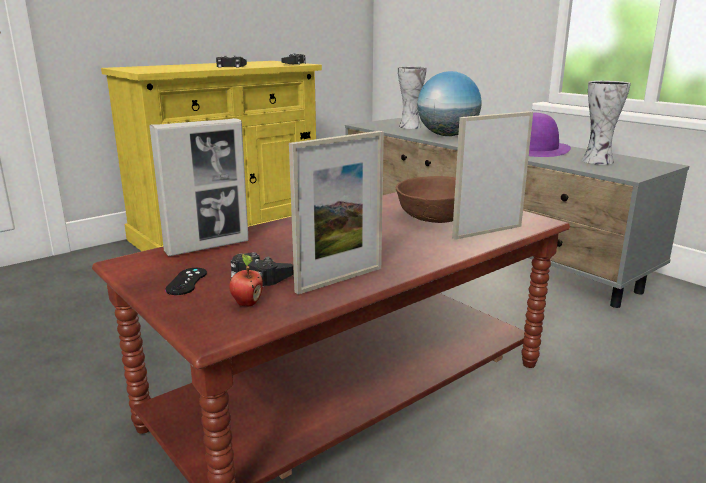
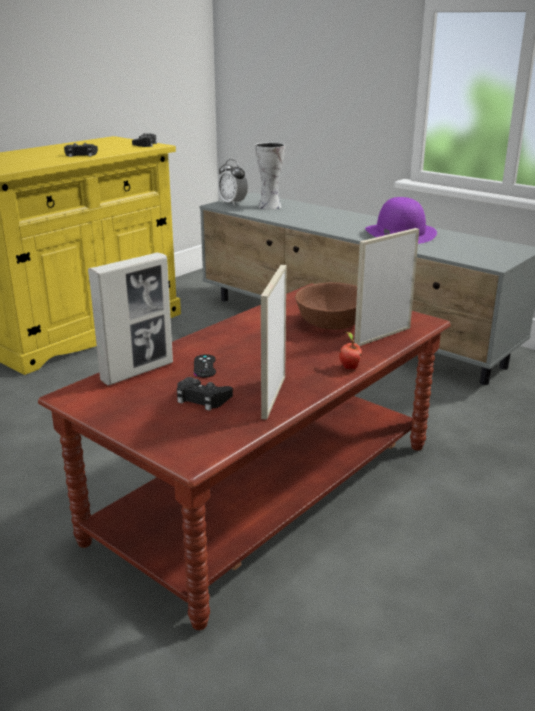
camera: 10 degrees left, 5 degrees up
black game controller [165,268,207,295] -> black game controller moved to [194,354,216,378]
apple [229,254,263,306] -> apple moved to [339,332,362,369]
picture frame [289,131,384,295] -> picture frame turned 150 degrees clockwise [261,265,287,419]
globe [417,71,482,136] -> none
vase [582,81,631,165] -> none
none -> alarm clock [218,159,248,206]

